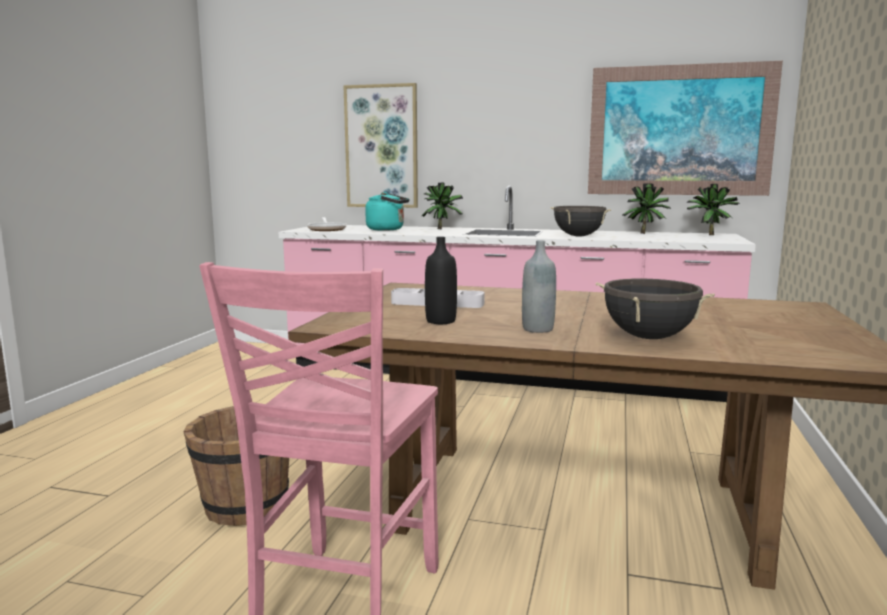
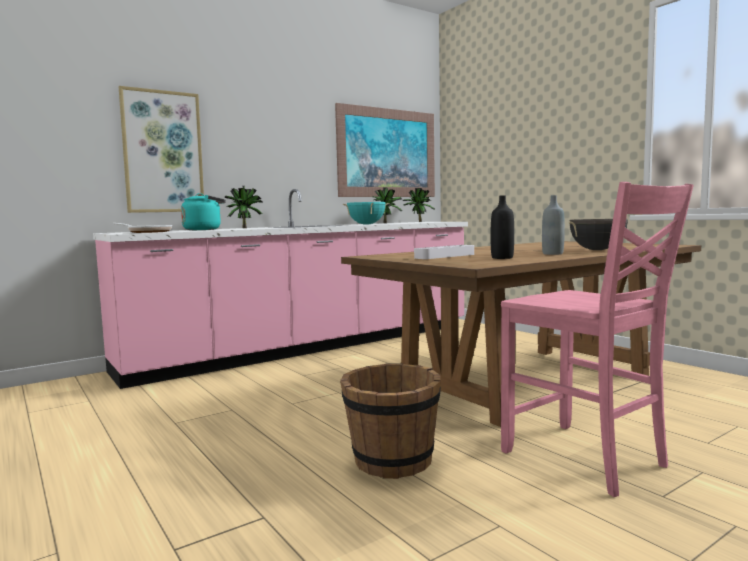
camera: 50 degrees left, 5 degrees down
black cooking pot [551,206,611,237] -> turquoise cooking pot [343,202,390,225]

